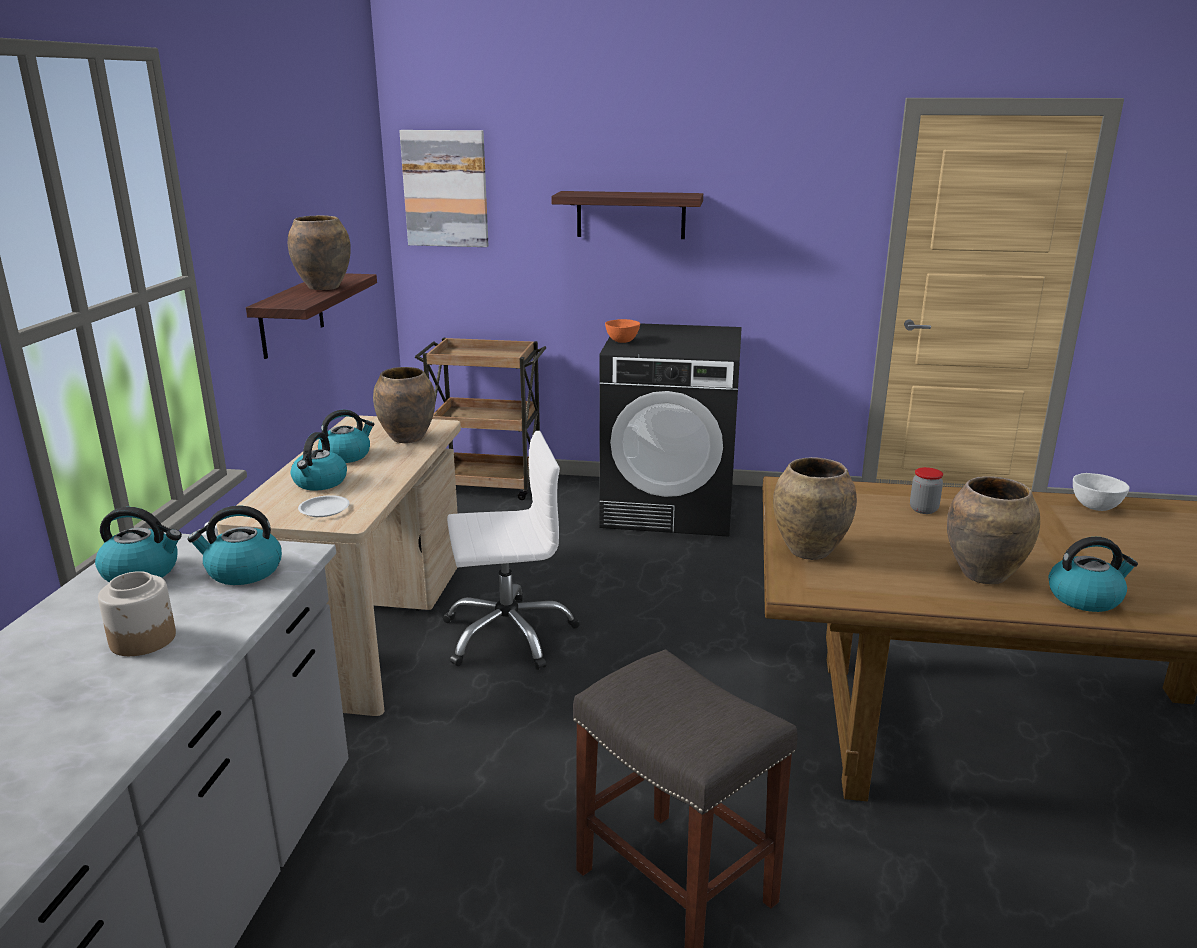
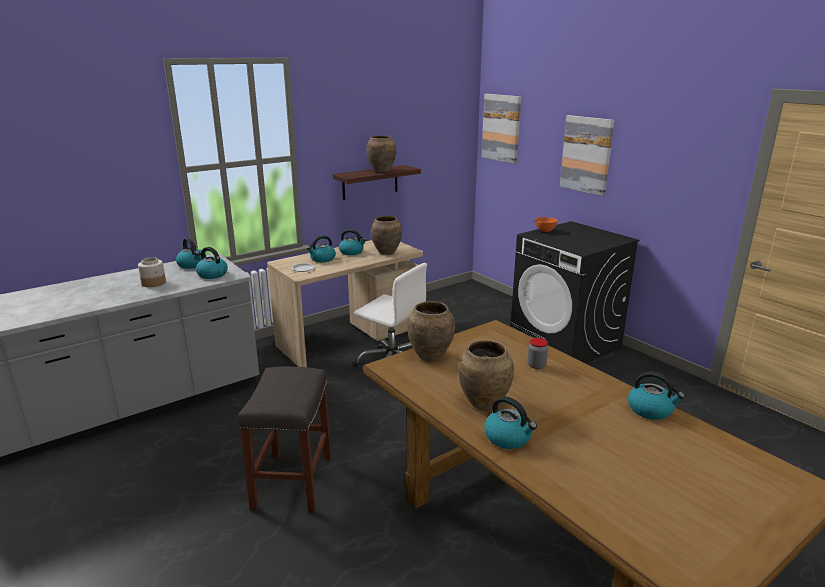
camera: 45 degrees right, 0 degrees up
brown cart [415,338,546,500] -> none
shelf [551,191,703,239] -> picture [560,115,615,196]
white bowl [1073,473,1129,511] -> kettle [628,372,685,420]

